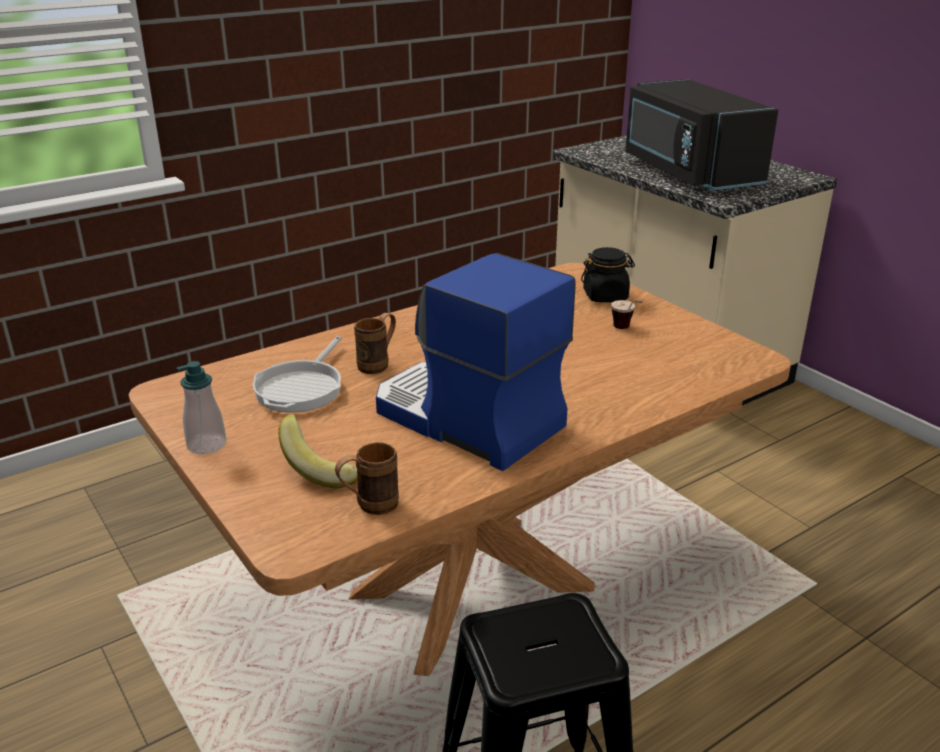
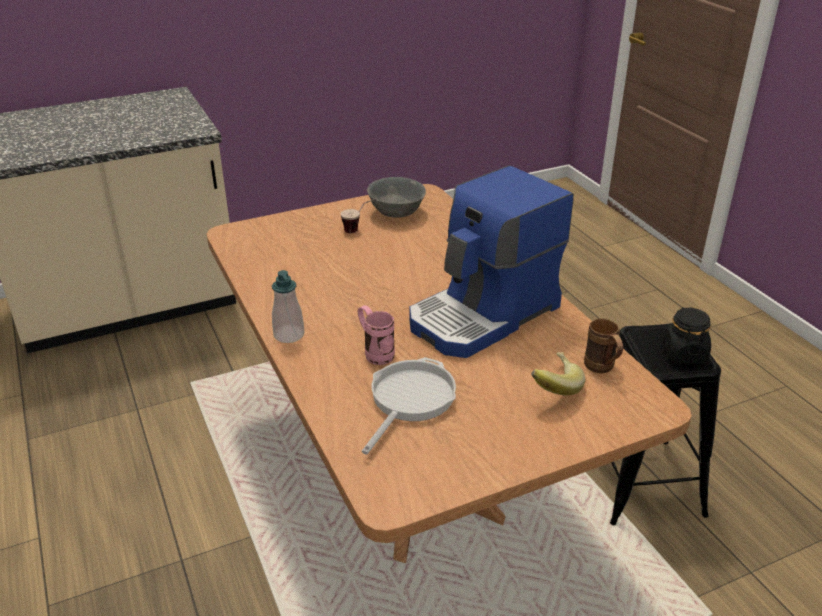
camera: 80 degrees left, 5 degrees up
soap dispenser [177,361,226,454] -> soap dispenser moved to [272,270,304,343]
frying pan [253,336,342,412] -> frying pan turned 90 degrees counterclockwise [362,357,456,455]
brown mug [354,313,396,374] -> pink mug [358,305,395,365]
black jar [581,247,635,302] -> black jar moved to [662,307,711,364]
black microwave [625,79,778,191] -> none
none -> grey bowl [367,177,426,218]

